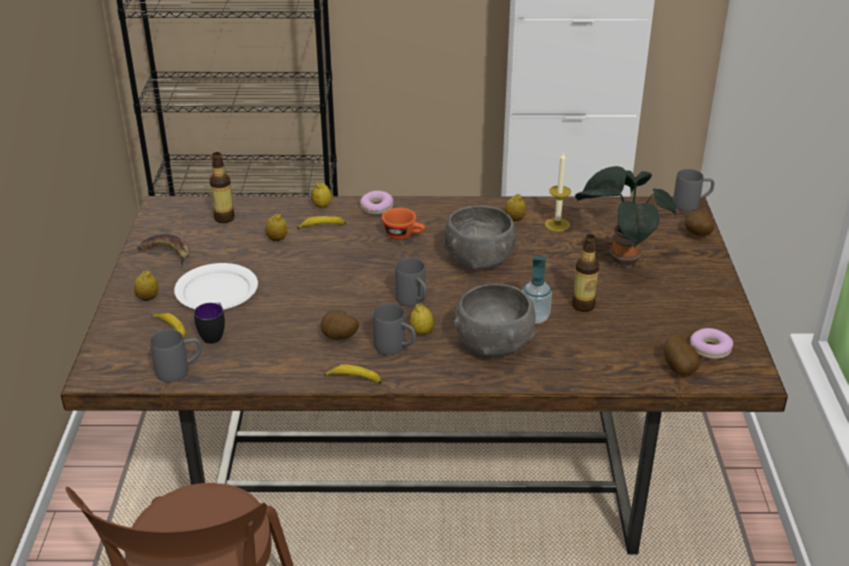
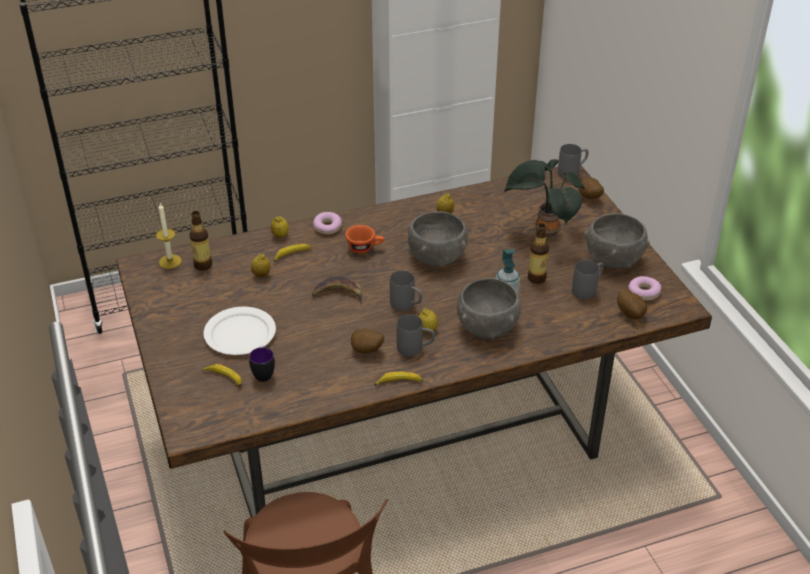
camera: 20 degrees left, 5 degrees up
lemon [134,270,159,301] -> none
banana [137,234,190,268] -> banana moved to [312,277,362,304]
grey mug [150,329,202,383] -> grey mug moved to [572,260,604,300]
candle [545,151,571,232] -> candle moved to [156,203,182,269]
none -> grey bowl [584,213,650,268]

